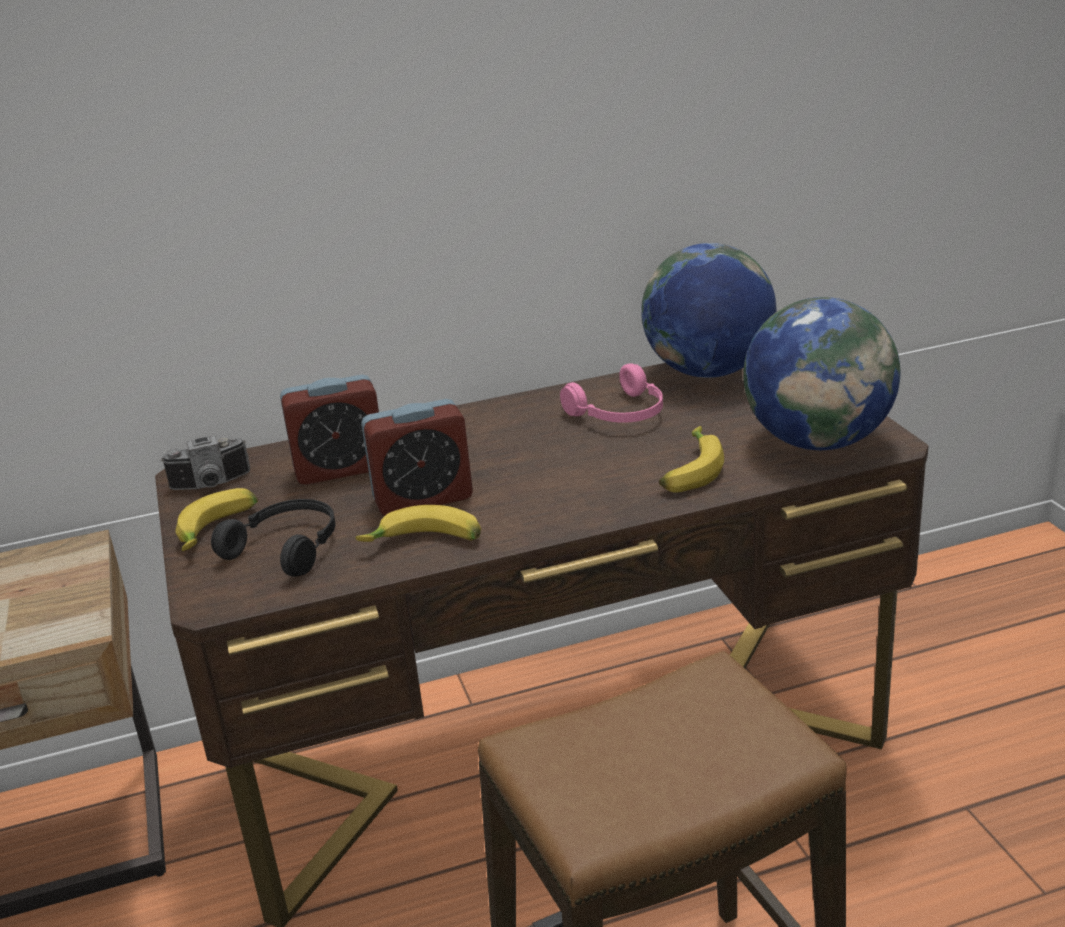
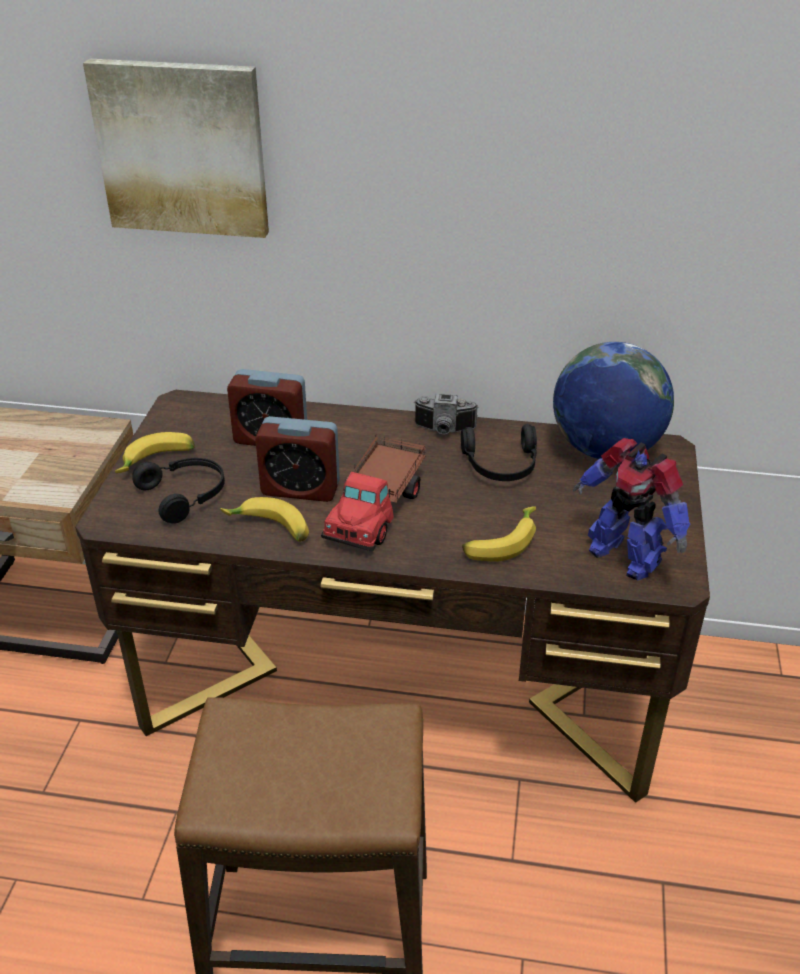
camera: 25 degrees right, 10 degrees up
camera [161,435,250,490] -> camera moved to [414,394,478,434]
pink headphones [560,364,663,423] -> black headphones [461,424,537,481]
globe [743,297,900,450] -> toy robot [572,438,690,581]
none -> picture [83,59,269,238]
none -> toy truck [321,436,426,552]

